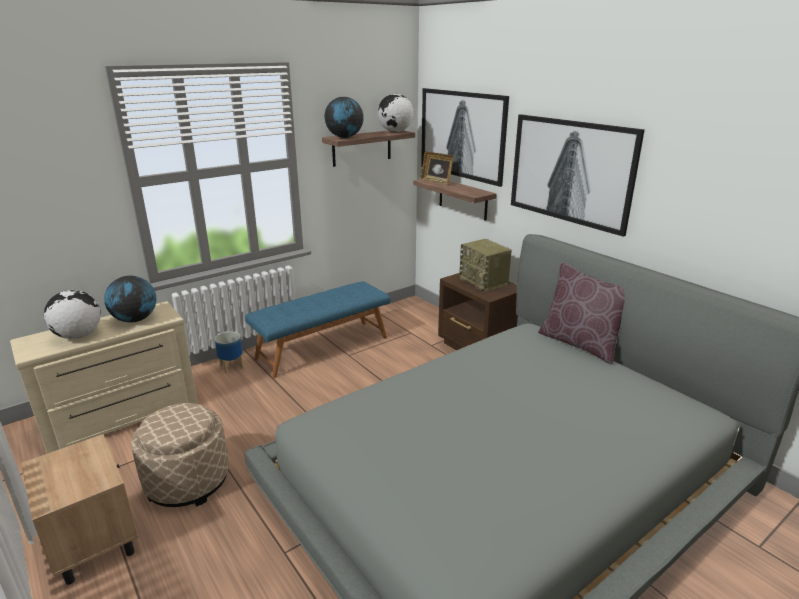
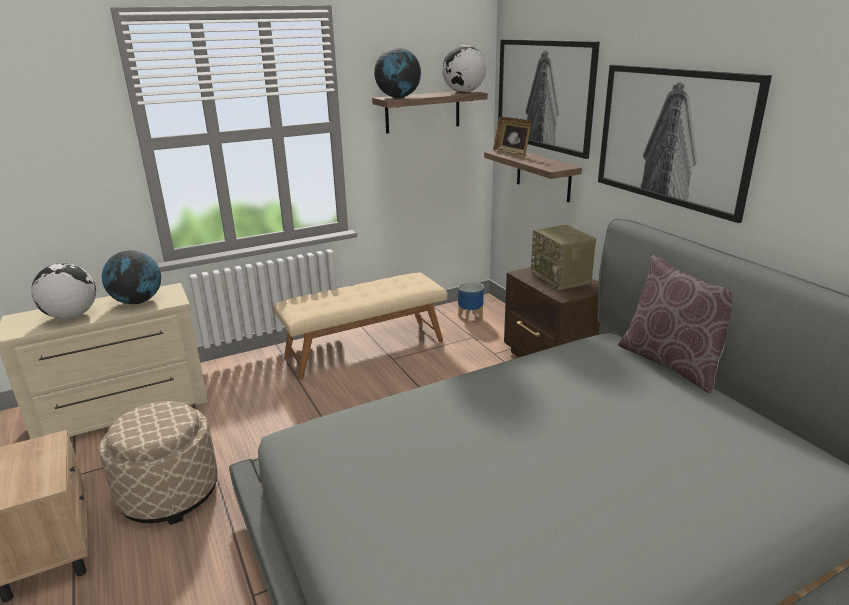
camera: 10 degrees right, 0 degrees up
planter [214,332,243,373] -> planter moved to [458,282,484,323]
blue bench [245,281,391,378] -> beige bench [273,273,448,380]

